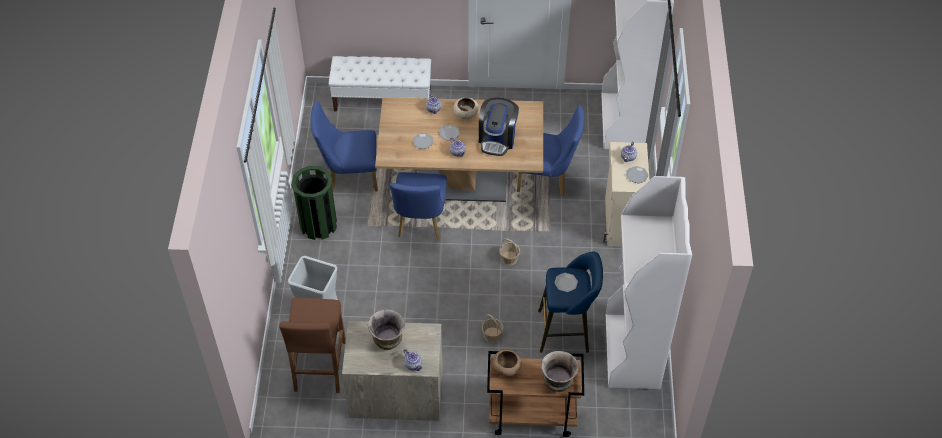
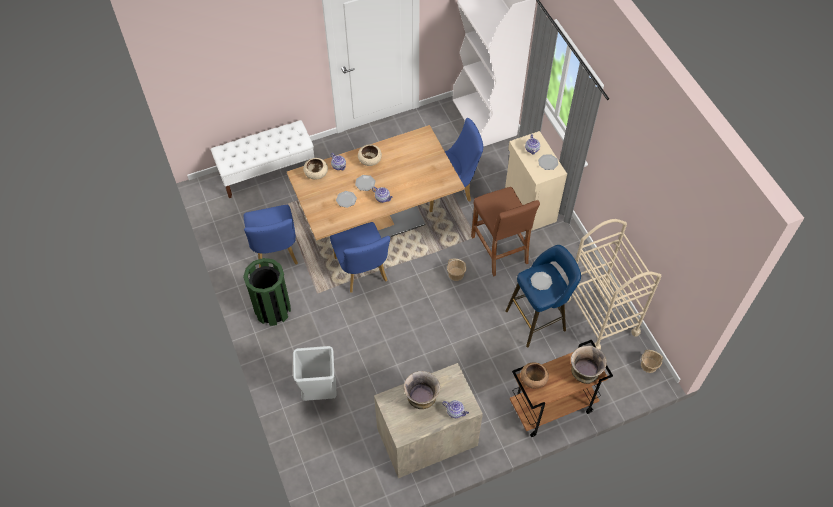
camera: 25 degrees left, 5 degrees up
brown stool [279,298,346,393] -> brown stool moved to [471,187,540,276]
blue chair [310,101,378,192] -> blue chair turned 75 degrees counterclockwise [244,205,298,268]
coffee machine [479,98,519,156] -> none
basket [482,314,504,343] -> basket moved to [641,350,663,373]
white bookcase [606,176,692,389] -> beige cart [567,219,662,350]
none -> beige bowl [303,158,328,179]

